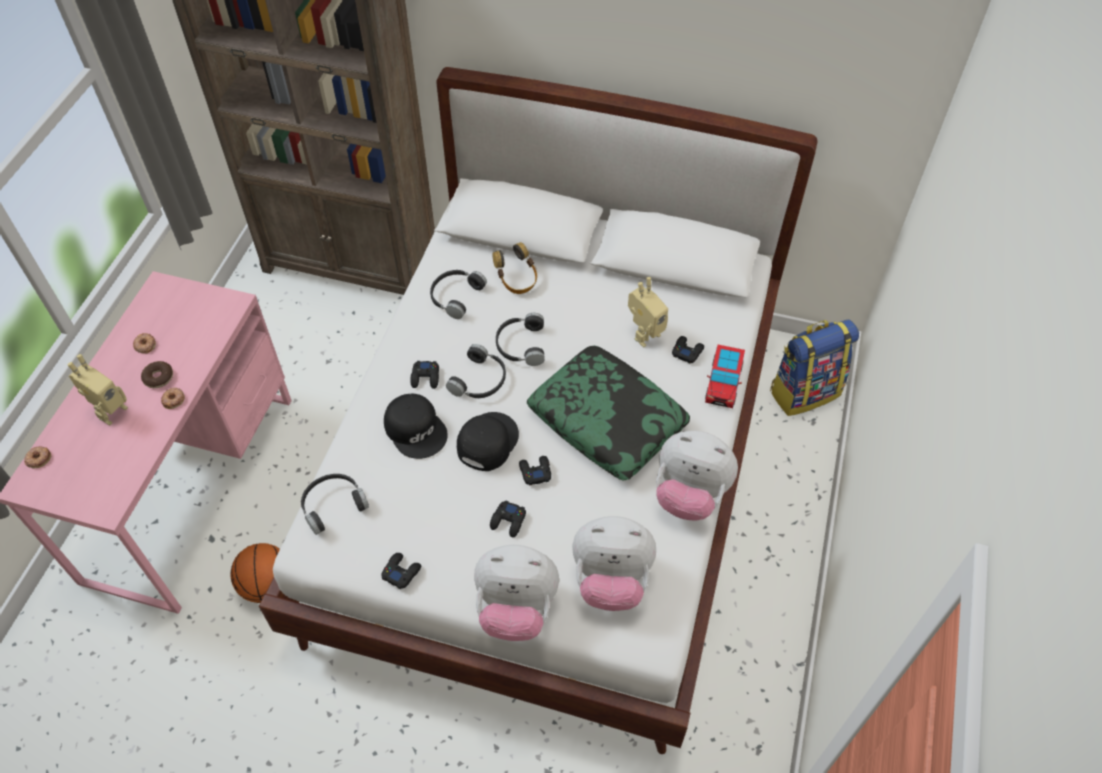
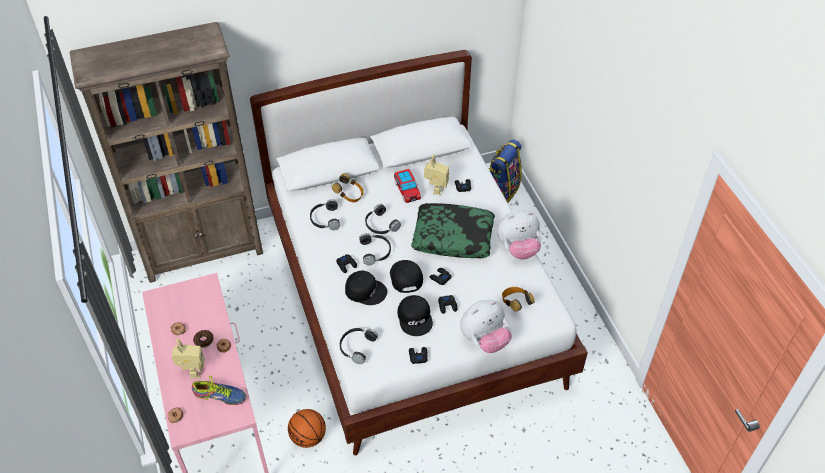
camera: 35 degrees left, 5 degrees down
plush toy [572,516,656,611] -> headphones [502,287,535,312]
toy car [705,345,745,408] -> toy car moved to [394,169,421,203]
none -> shoe [192,375,247,405]
none -> black cap [397,295,433,336]

